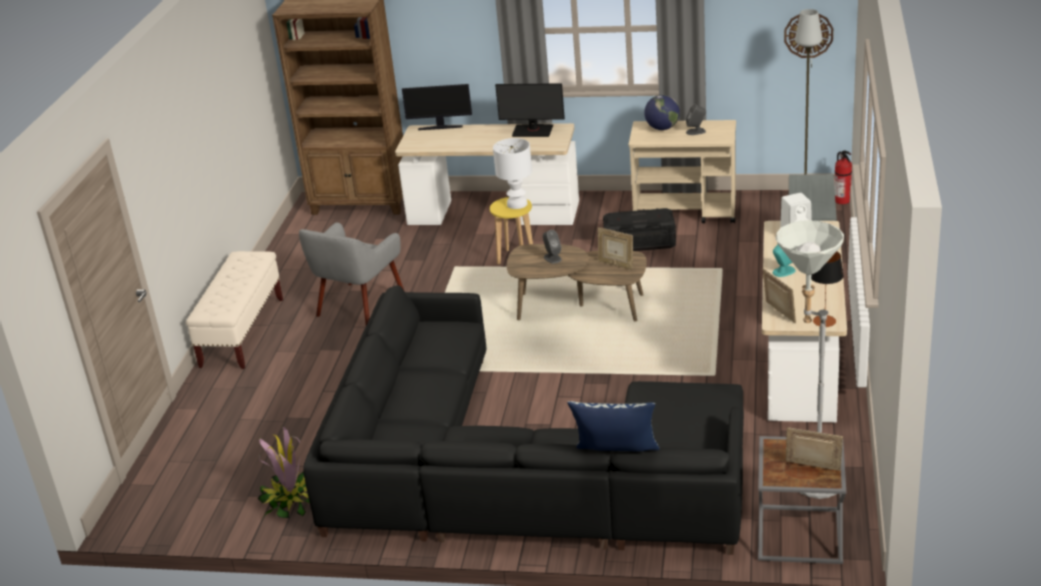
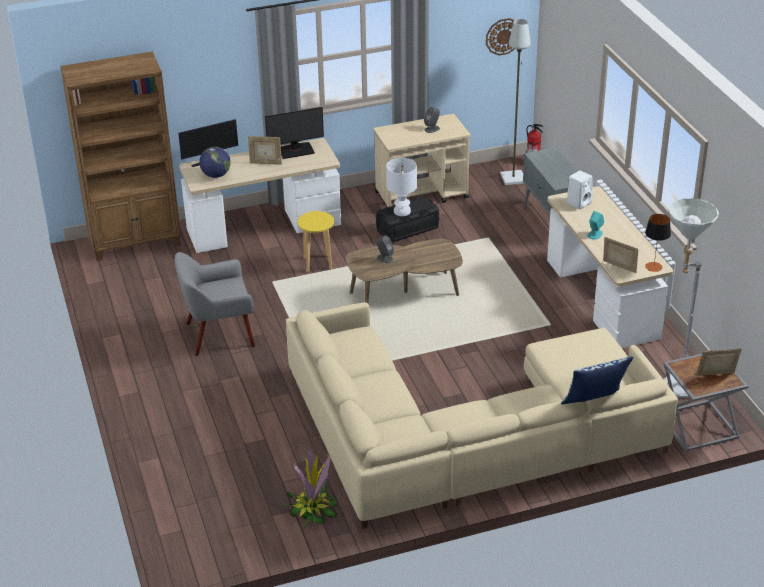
camera: 30 degrees left, 5 degrees up
beige bench [186,251,283,369] -> none
grey armchair [299,222,404,325] -> grey armchair turned 75 degrees clockwise [175,252,255,356]
black sofa [303,285,744,555] -> beige sofa [286,302,678,529]
white table lamp [493,138,532,209] -> white table lamp moved to [386,158,417,216]
picture frame [598,227,633,270] -> picture frame moved to [248,136,282,165]
globe [644,95,680,130] -> globe moved to [199,147,230,178]

